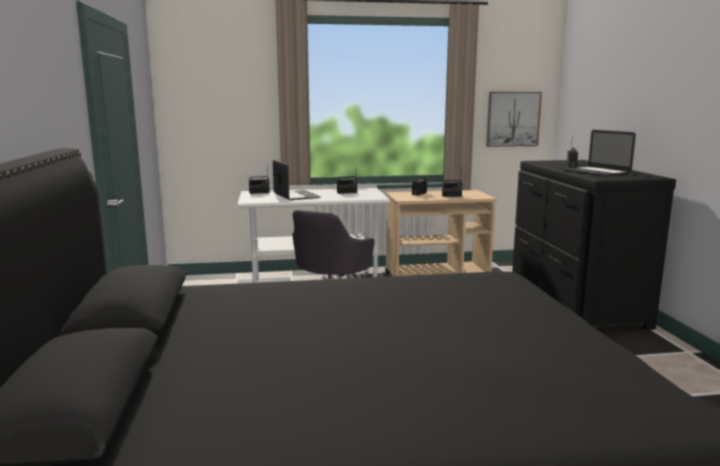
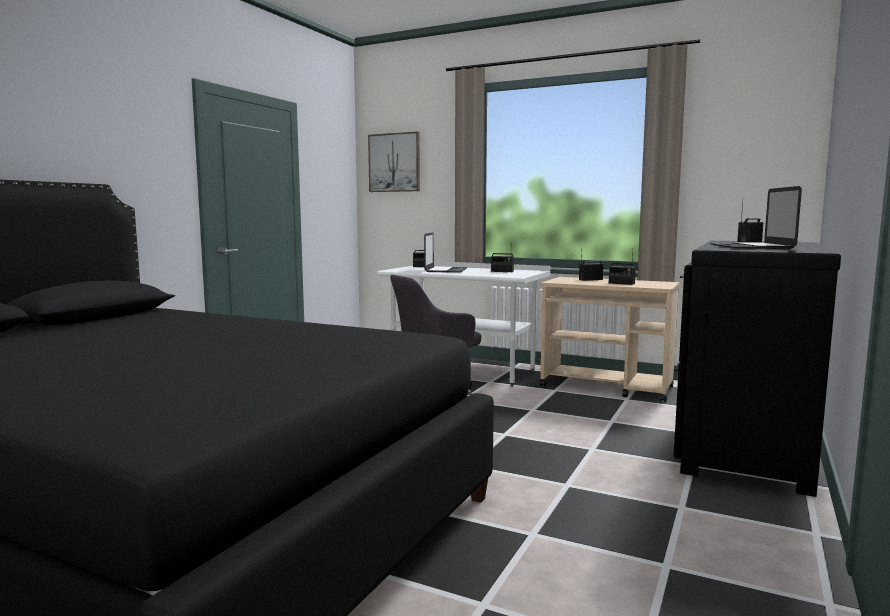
camera: 35 degrees right, 5 degrees down
picture [486,92,542,147] -> picture moved to [368,132,420,192]

